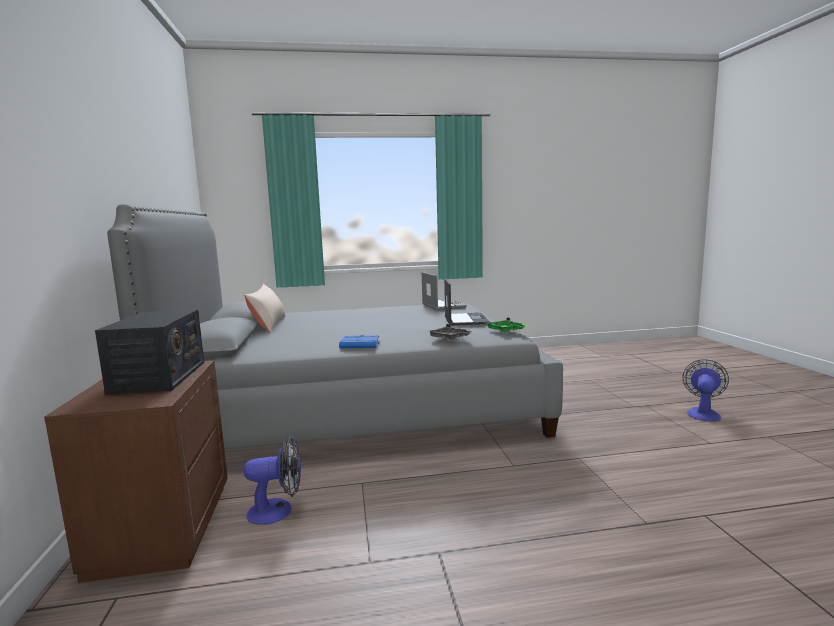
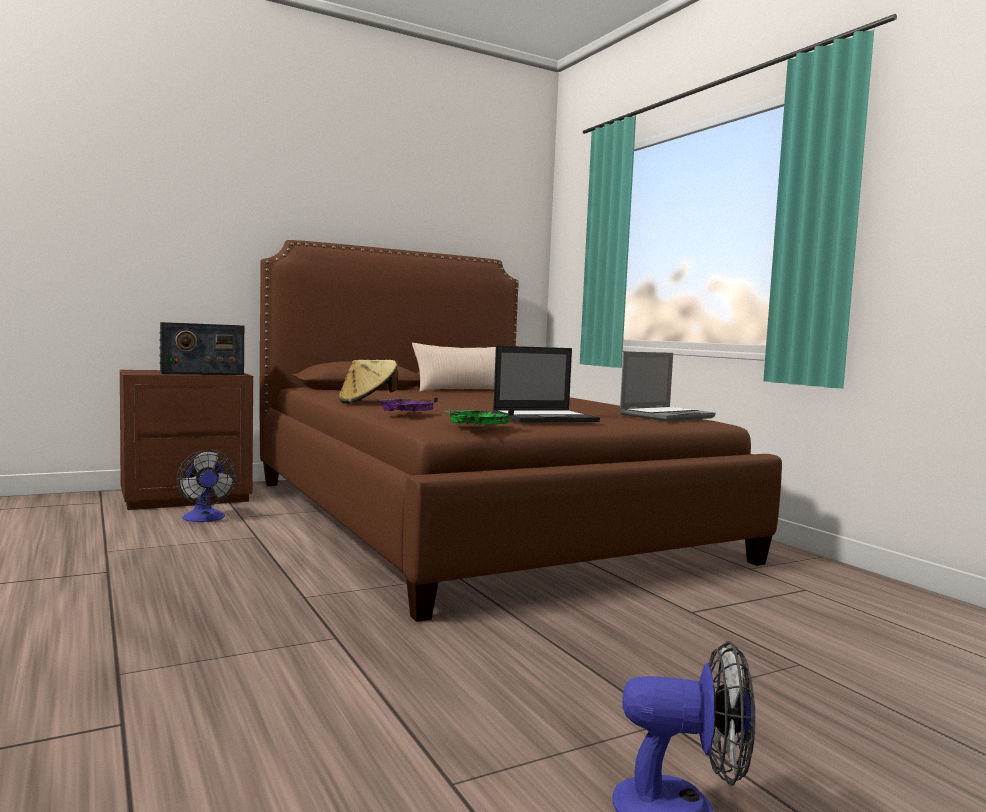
camera: 70 degrees right, 5 degrees down
grey bed [107,204,563,449] -> brown bed [260,240,782,622]
blue book [339,335,380,348] -> beige hat [338,360,398,404]
grey tray [428,324,475,340] -> purple tray [377,398,438,412]

